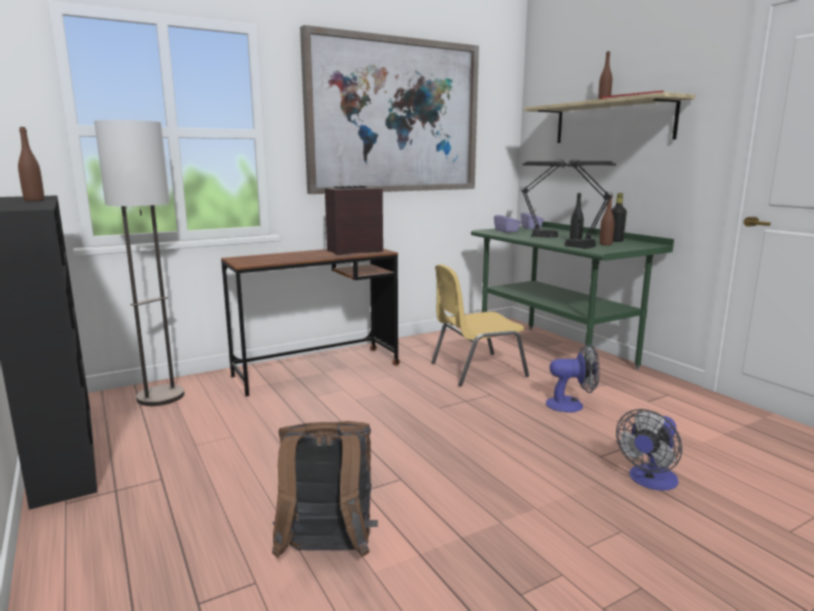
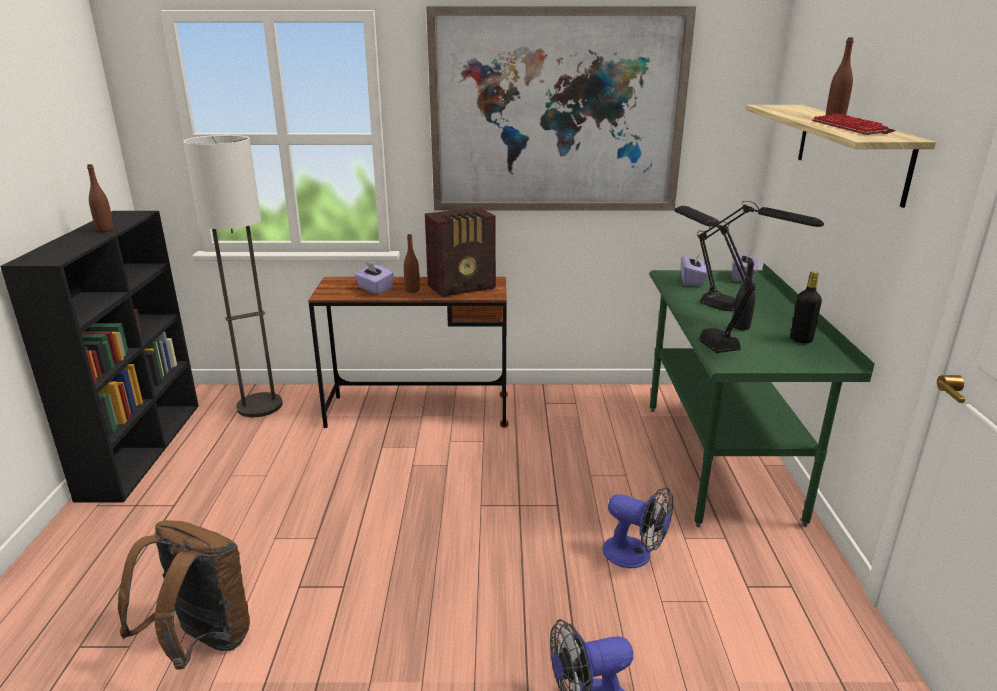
camera: 30 degrees right, 10 degrees up
radio [325,186,383,255] -> radio turned 150 degrees clockwise [425,207,496,298]
yellow chair [431,264,529,386] -> none
brown bottle [599,194,615,245] -> brown bottle moved to [404,234,420,293]
none -> purple tissue box [354,261,394,294]

